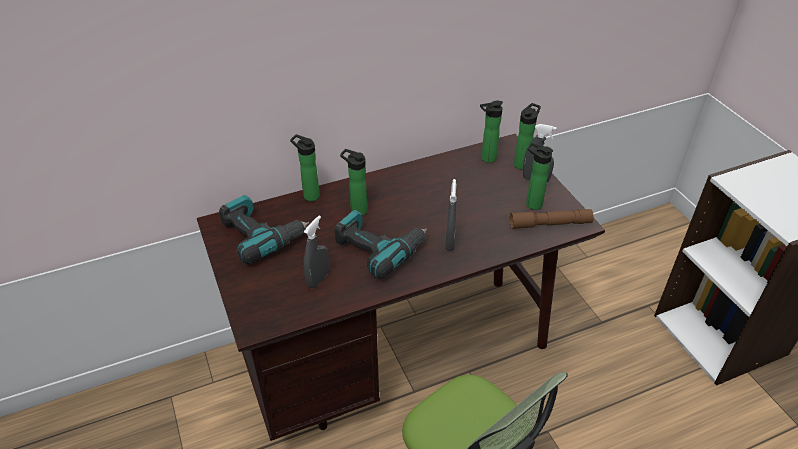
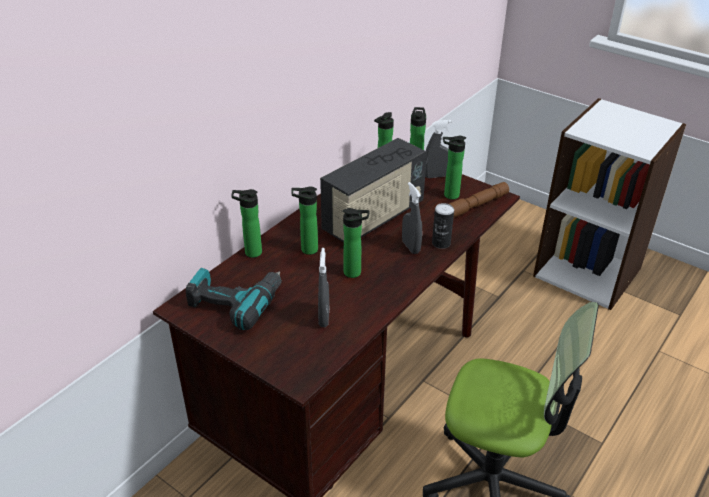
camera: 30 degrees left, 5 degrees down
power drill [335,210,427,279] -> bottle [343,208,369,278]
none -> radio [320,138,427,242]
none -> can [432,203,454,249]

